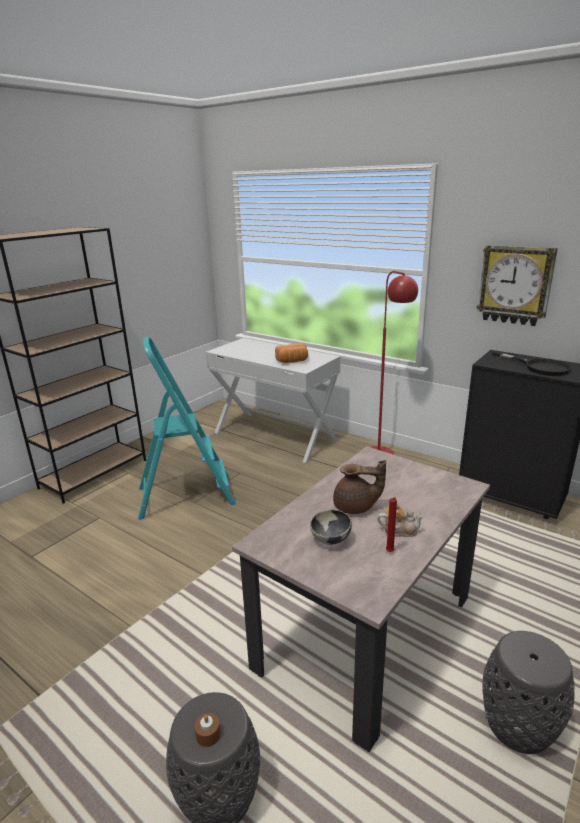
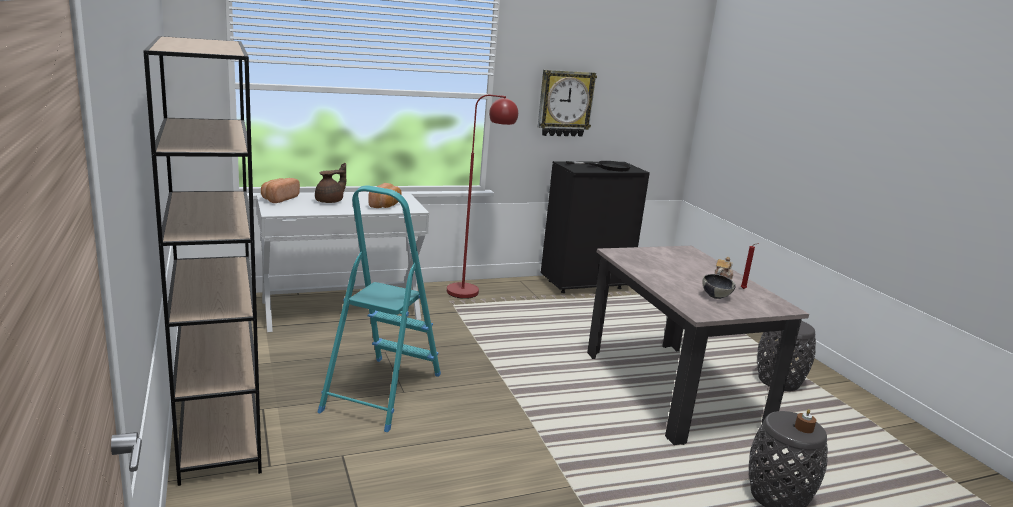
camera: 60 degrees left, 5 degrees down
brown teapot [333,460,386,514] -> brown teapot moved to [315,163,346,203]
none -> bread [261,178,300,203]

